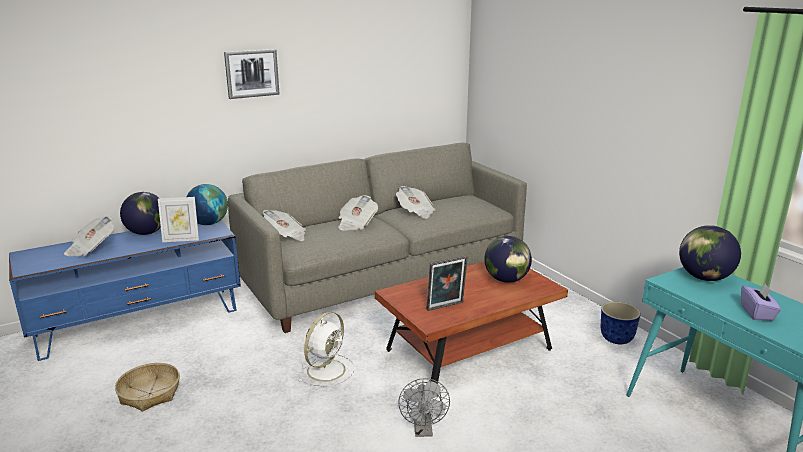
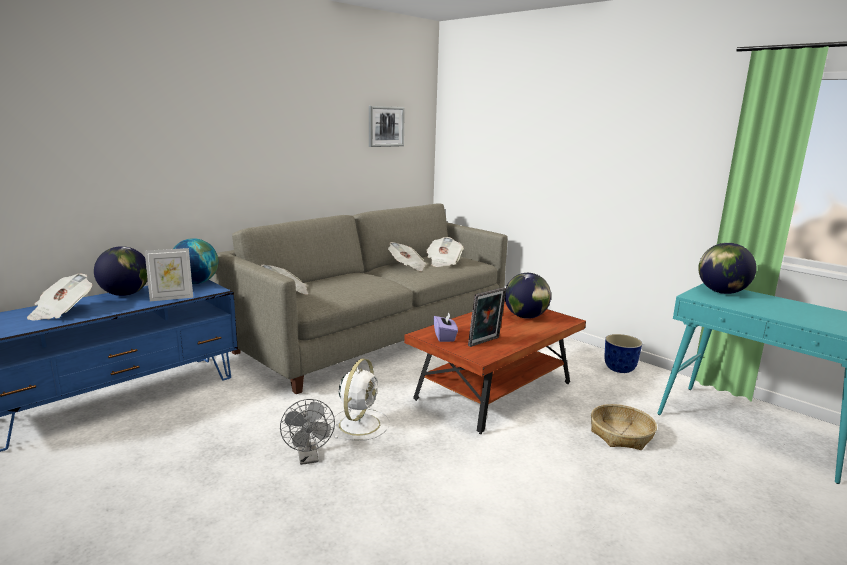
camera: 15 degrees left, 5 degrees down
basket [115,363,180,412] -> basket moved to [591,404,657,450]
picture [224,49,280,99] -> picture moved to [369,106,405,147]
newspaper [338,195,378,231] -> newspaper moved to [426,237,464,267]
grey fan [398,378,450,437] -> grey fan moved to [280,399,335,465]
purple tissue box [741,283,781,321] -> purple tissue box moved to [433,312,458,342]

